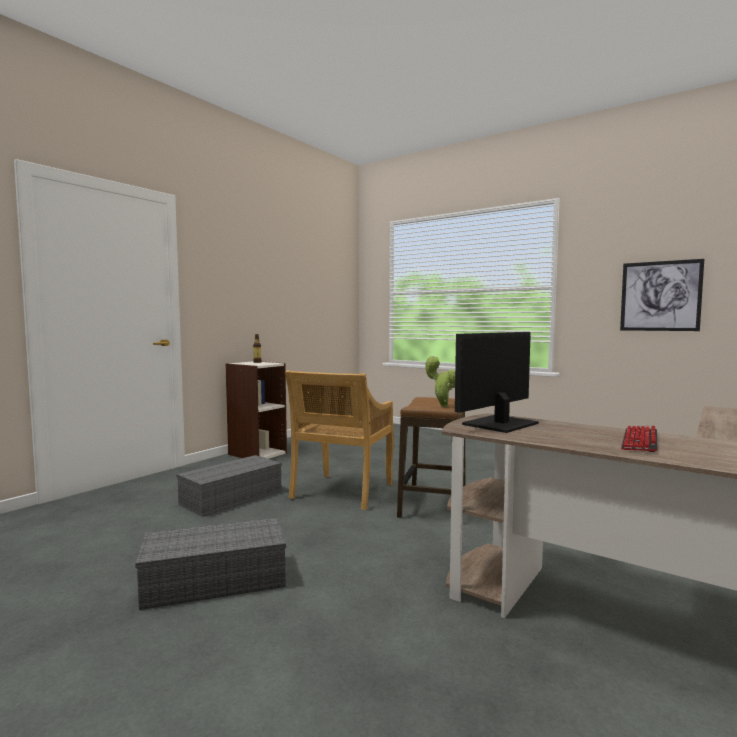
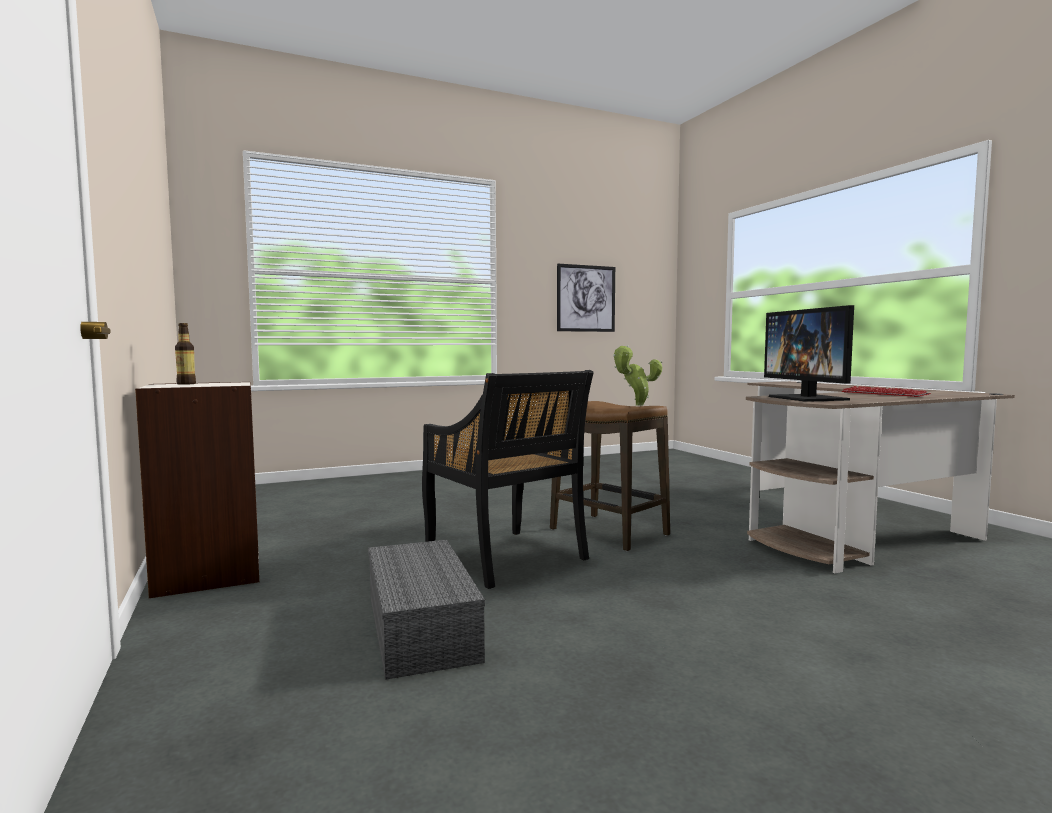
camera: 60 degrees left, 0 degrees up
grey storage box [135,518,286,610] -> none
beige chair [285,370,394,510] -> black chair [422,370,594,589]

